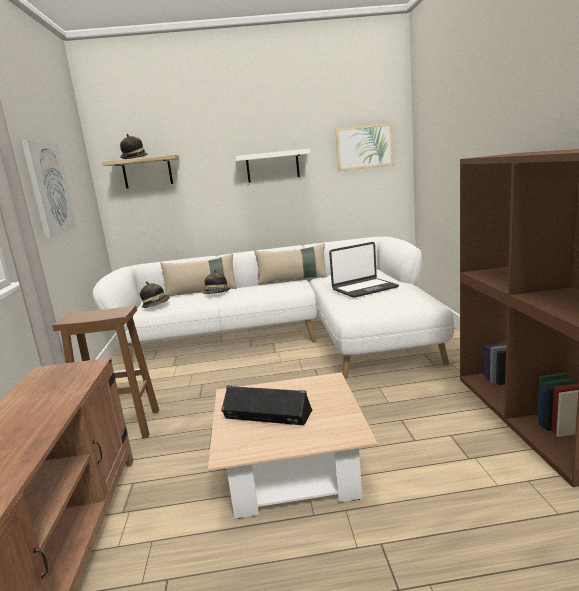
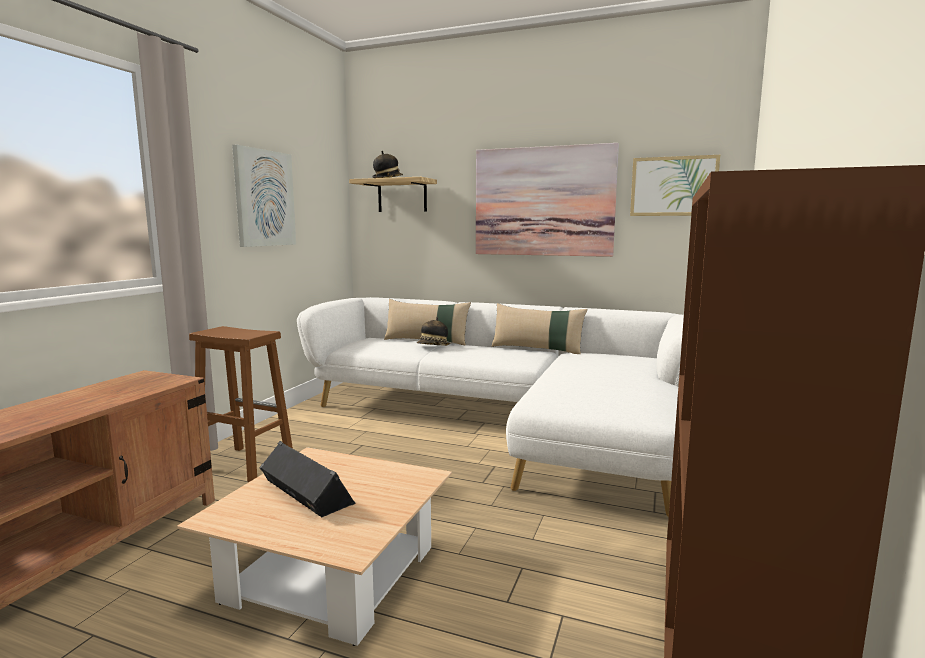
camera: 25 degrees right, 5 degrees down
hat [140,282,170,308] -> none
white shelf [235,149,310,182] -> picture [476,143,619,257]
laptop [329,242,399,298] -> none

